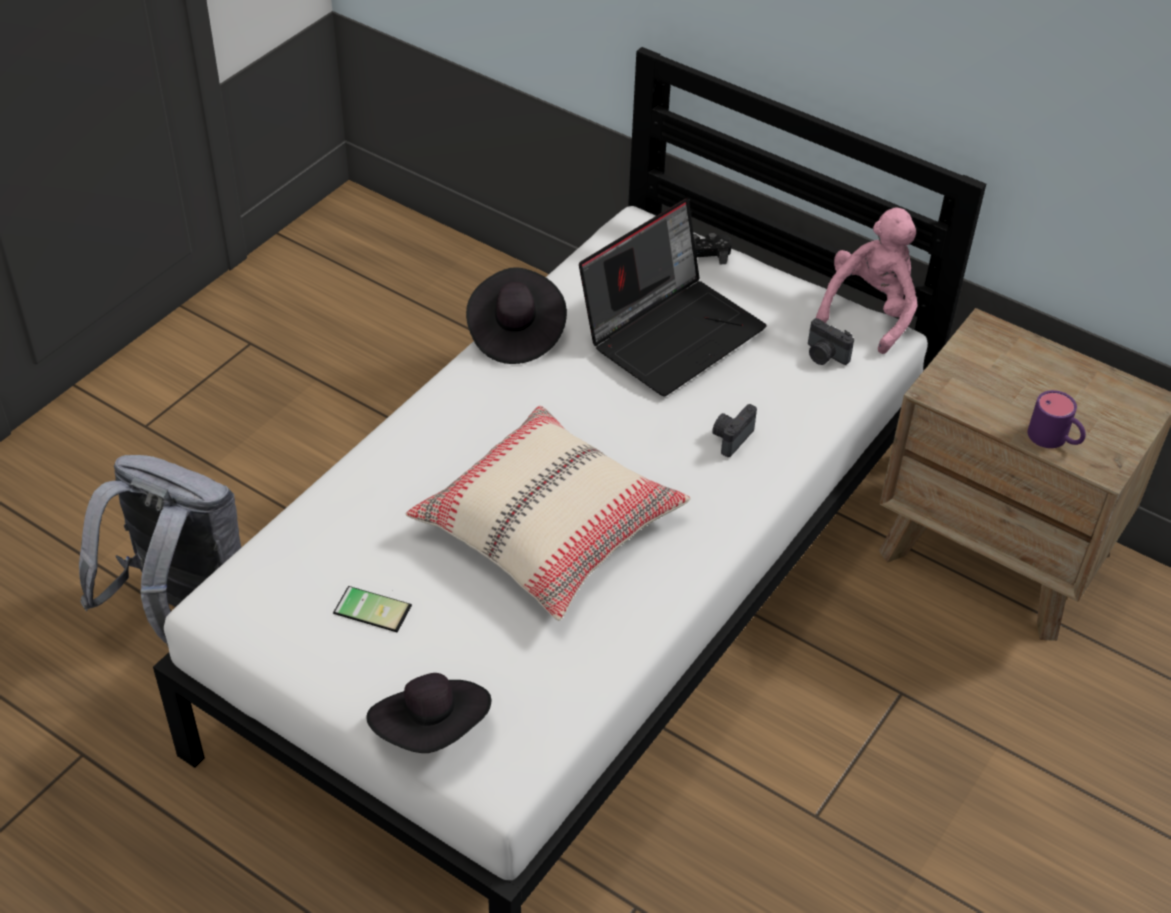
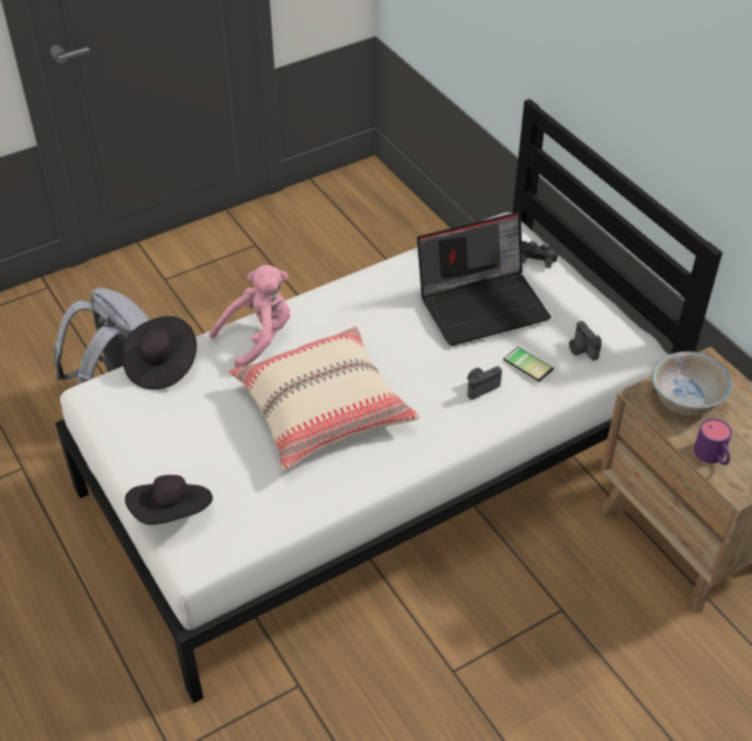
camera: 25 degrees right, 0 degrees up
phone [333,586,412,632] -> phone moved to [503,347,554,382]
black hat [466,267,567,364] -> black hat moved to [123,316,197,390]
pink plush toy [816,208,917,354] -> pink plush toy moved to [209,265,290,368]
none -> white bowl [651,351,732,416]

